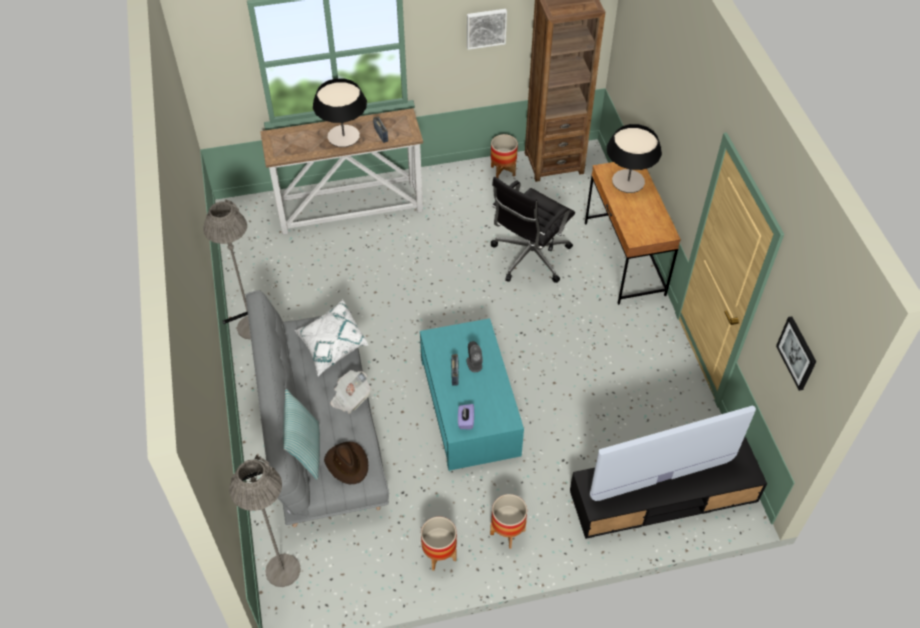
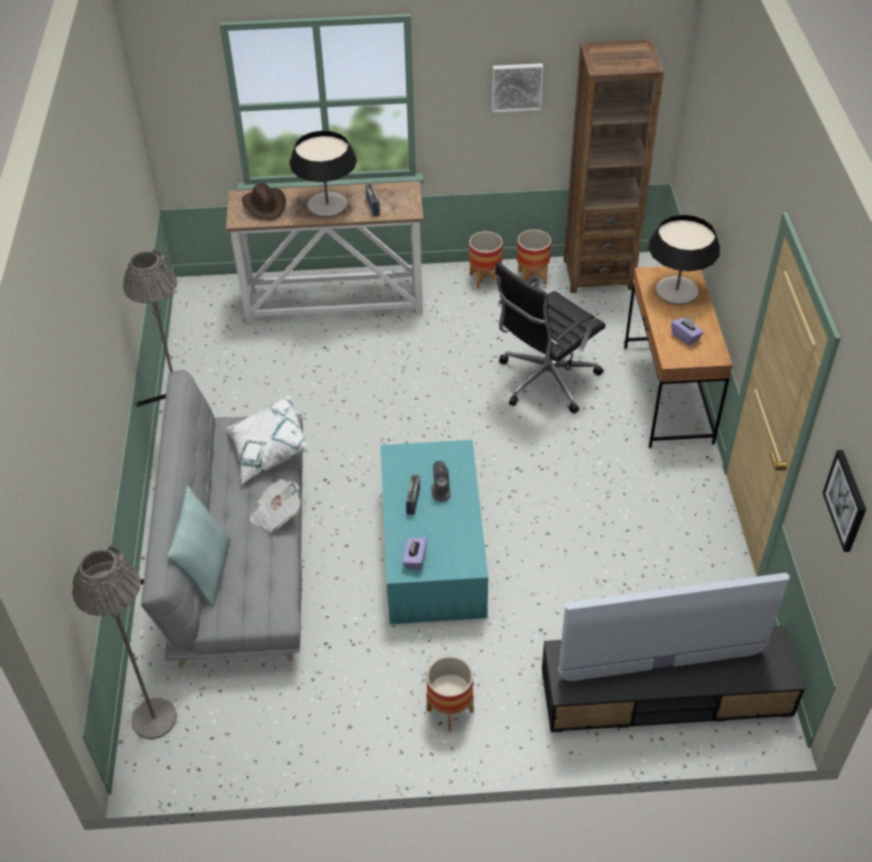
camera: 10 degrees right, 5 degrees down
brown hat [324,442,368,484] -> brown hat moved to [242,183,286,220]
planter [421,517,457,571] -> planter moved to [469,231,503,289]
none -> purple tissue box [671,316,704,346]

